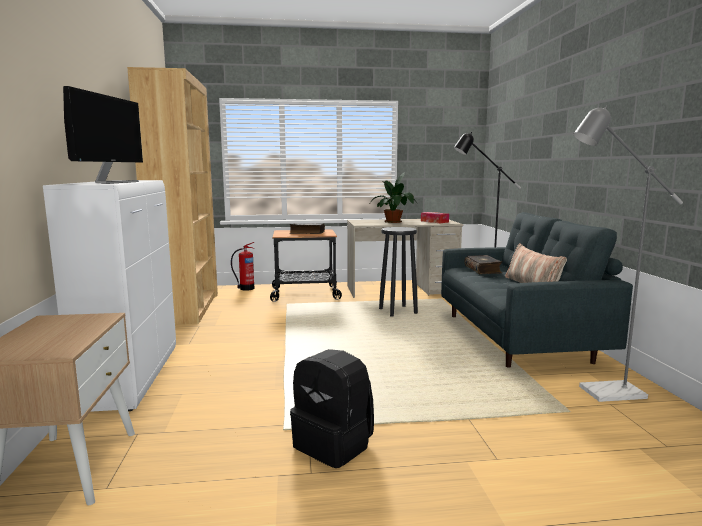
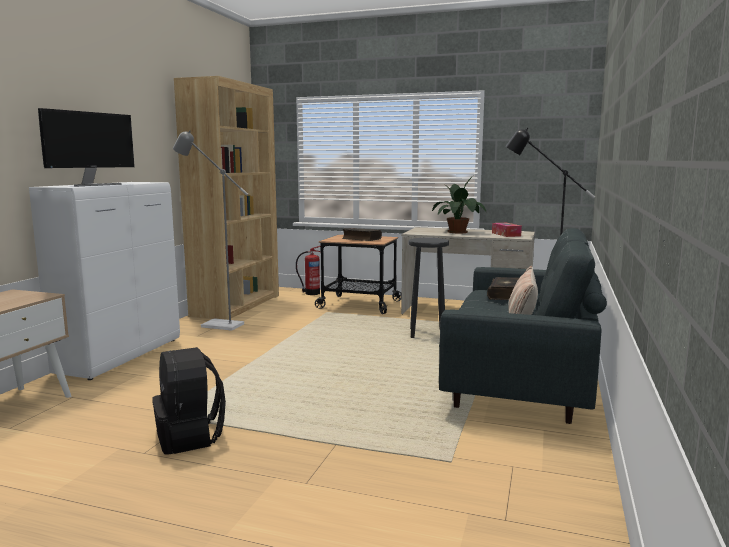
camera: 25 degrees right, 0 degrees up
grey floor lamp [574,106,683,402] -> grey floor lamp moved to [173,130,248,331]

